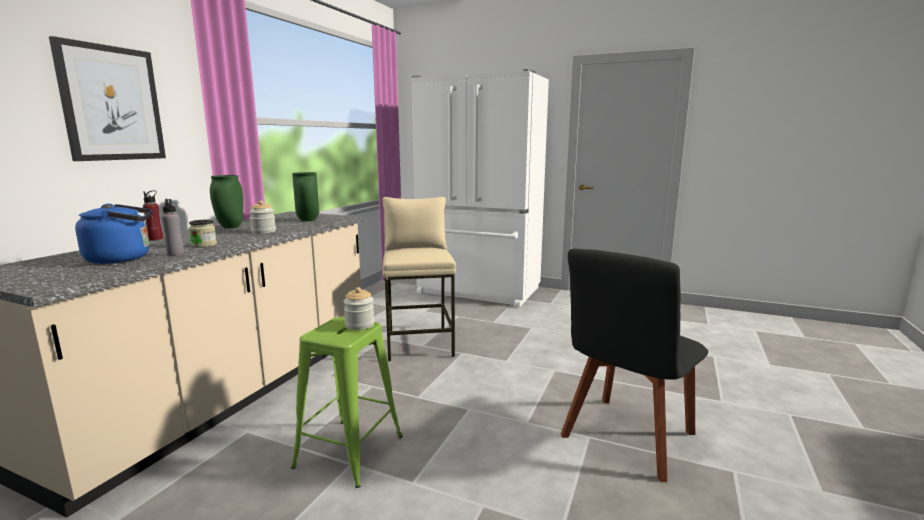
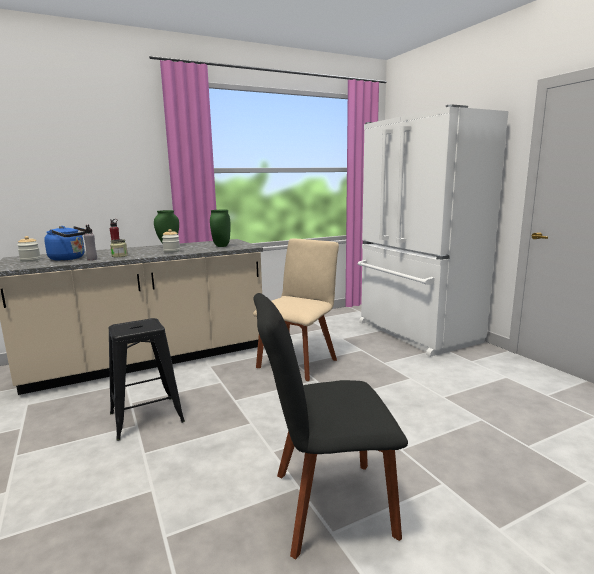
camera: 40 degrees right, 0 degrees up
picture [49,36,166,161] -> none
green stool [291,317,403,488] -> black stool [109,318,185,441]
jar [343,287,374,330] -> jar moved to [17,236,41,262]
beige stool [383,197,456,361] -> beige chair [253,239,339,381]

